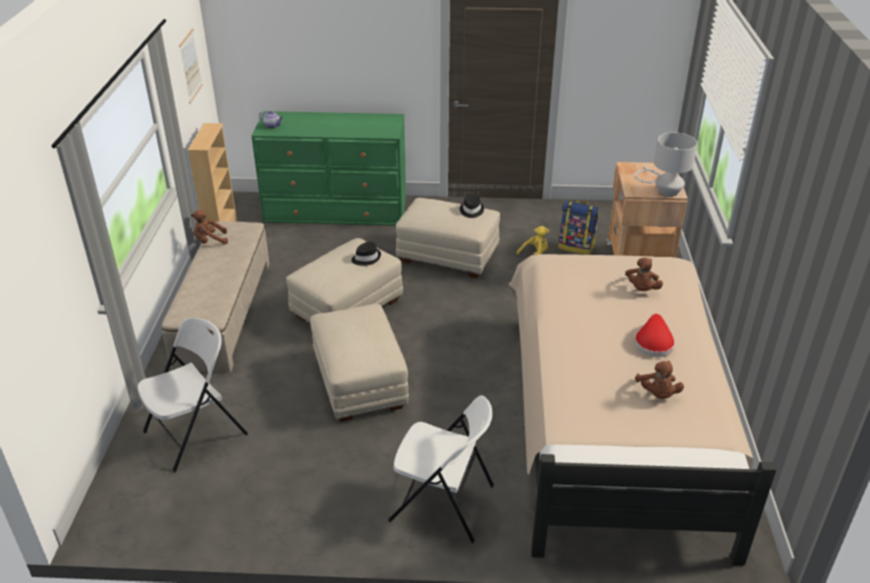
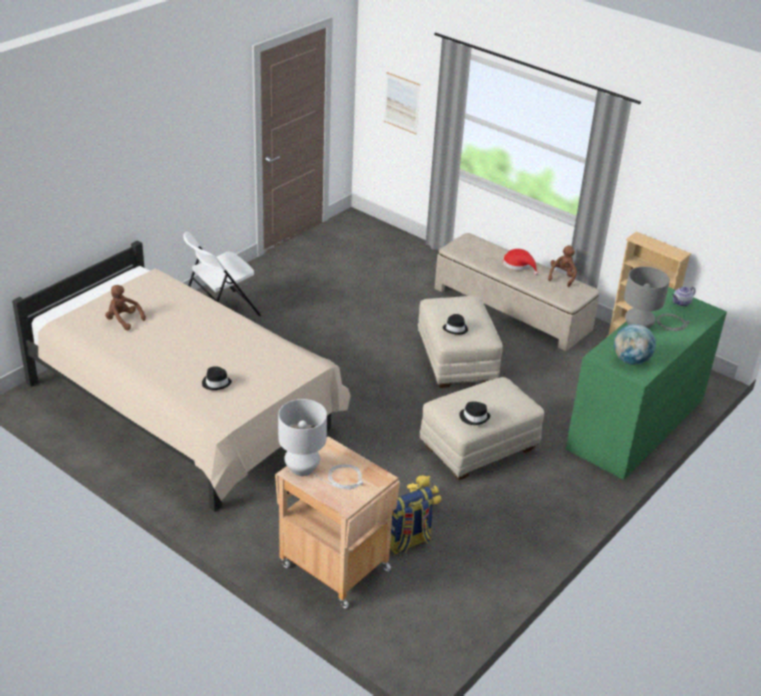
camera: 125 degrees right, 0 degrees up
white chair [138,318,248,472] -> none
picture [179,29,203,104] -> picture moved to [384,72,420,134]
beige ottoman [310,304,409,422] -> none
brown plush toy [625,257,663,291] -> black hat [202,366,232,390]
red hat [634,314,675,357] -> red hat moved to [503,249,538,275]
none -> globe [614,324,656,365]
none -> grey table lamp [624,267,690,331]

